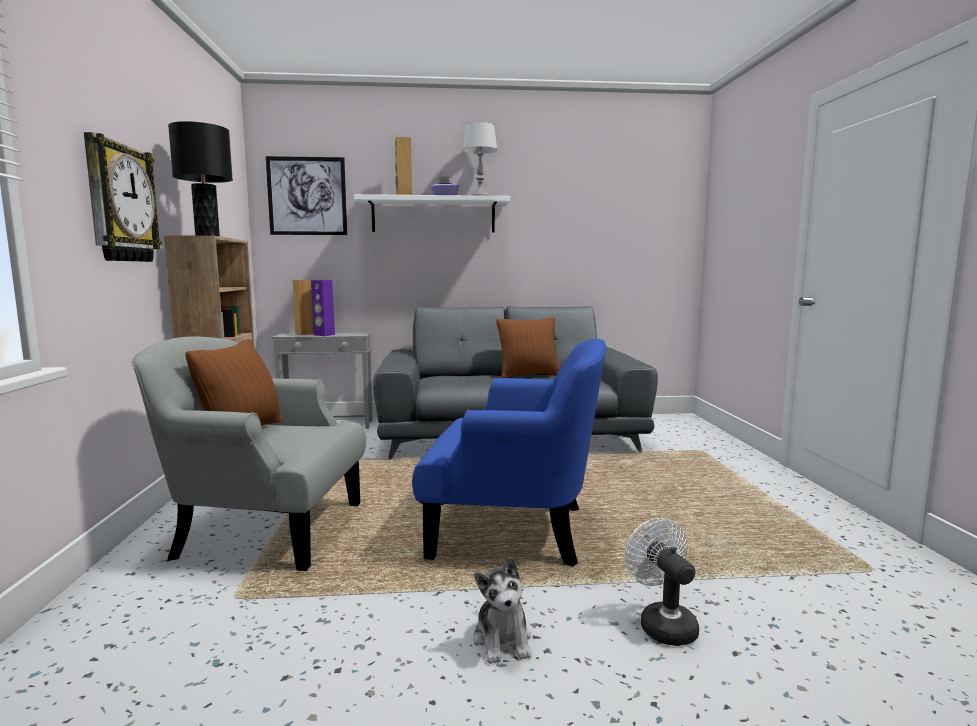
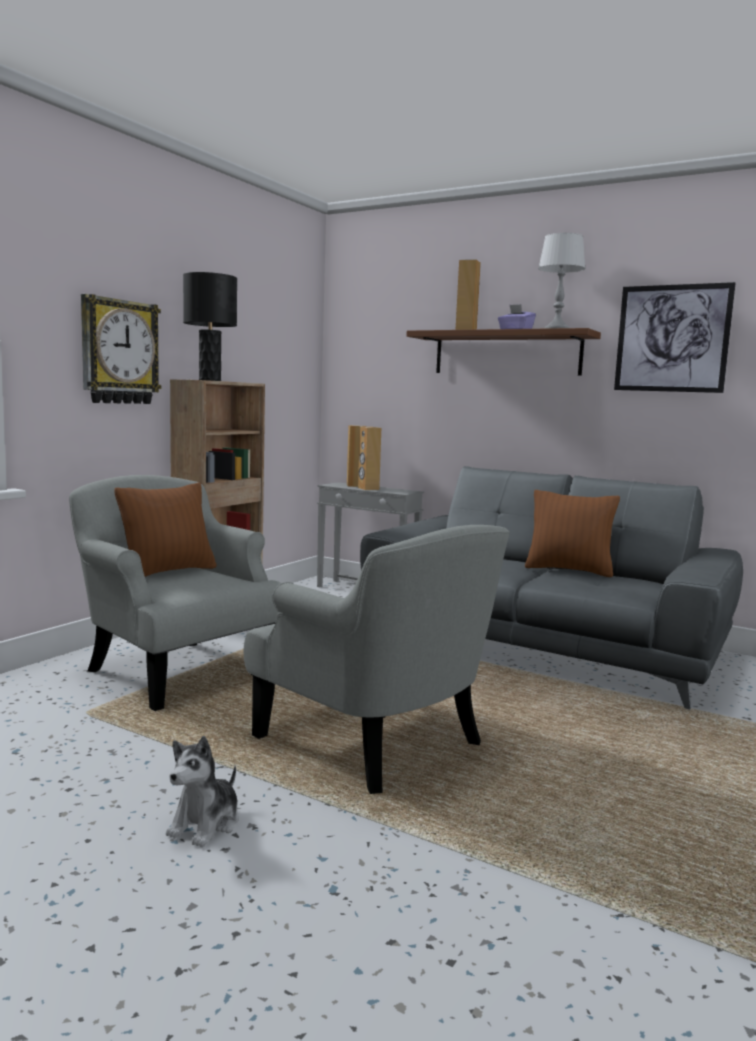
camera: 35 degrees right, 0 degrees up
picture [266,156,347,235] -> picture moved to [614,282,736,393]
purple speaker [311,280,335,336] -> brown speaker [358,427,381,490]
white shelf [354,194,510,232] -> brown shelf [407,328,601,376]
blue armchair [412,339,607,567] -> grey armchair [244,525,510,794]
white fan [625,518,699,646] -> none

